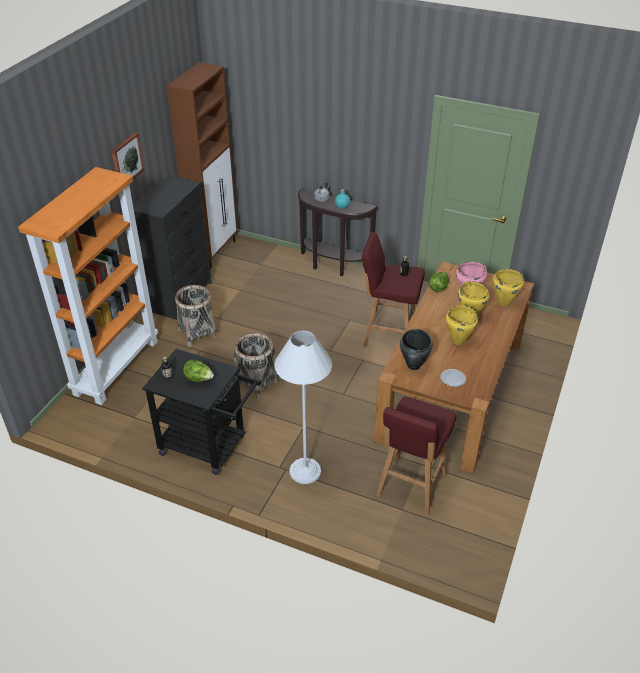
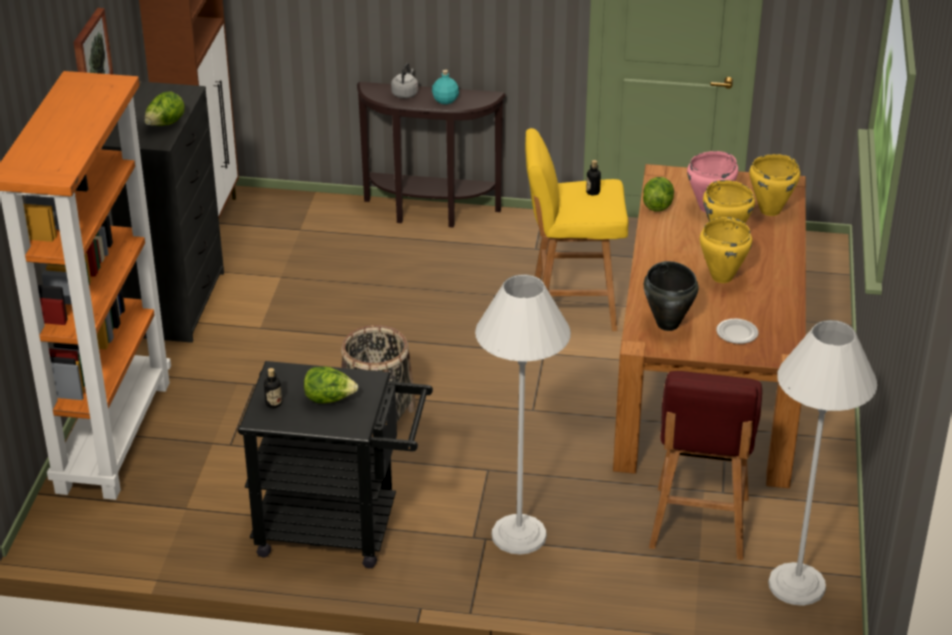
camera: 15 degrees left, 5 degrees down
basket [175,285,217,347] -> none
red stool [362,232,425,347] -> yellow stool [525,128,628,331]
none -> lettuce [144,91,185,126]
none -> white floor lamp [768,320,877,606]

